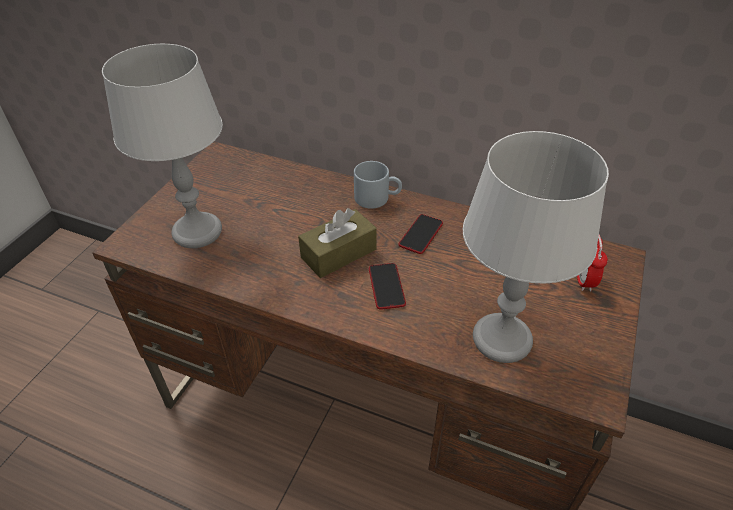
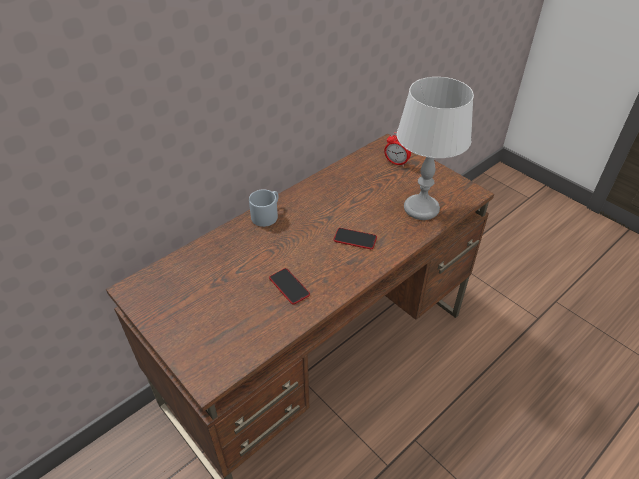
camera: 65 degrees left, 0 degrees up
grey table lamp [102,44,223,248] -> none
brown tissue box [298,208,377,278] -> none
phone [398,214,443,254] -> phone moved to [269,268,310,305]

